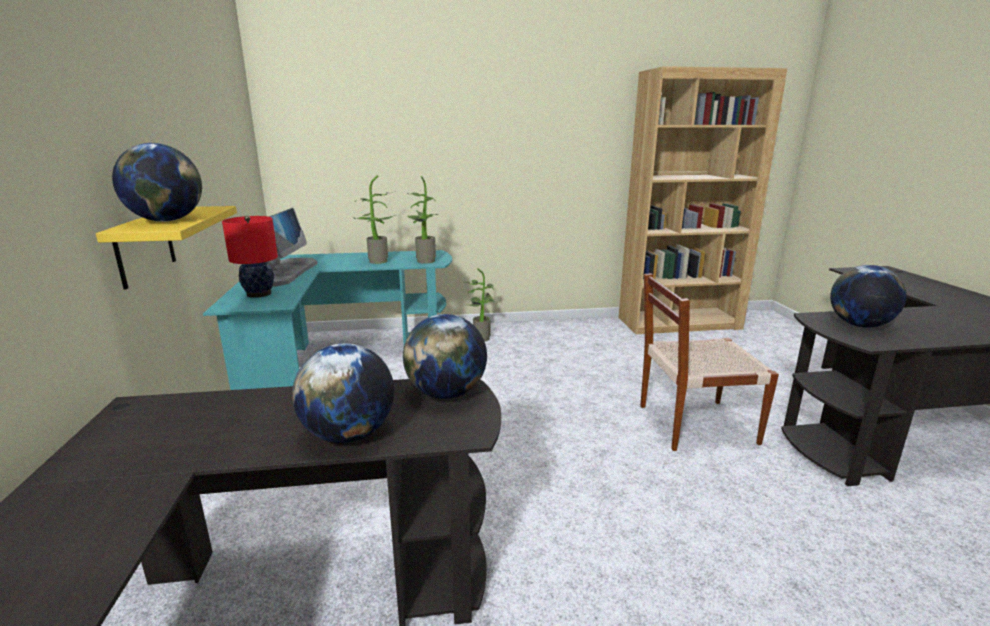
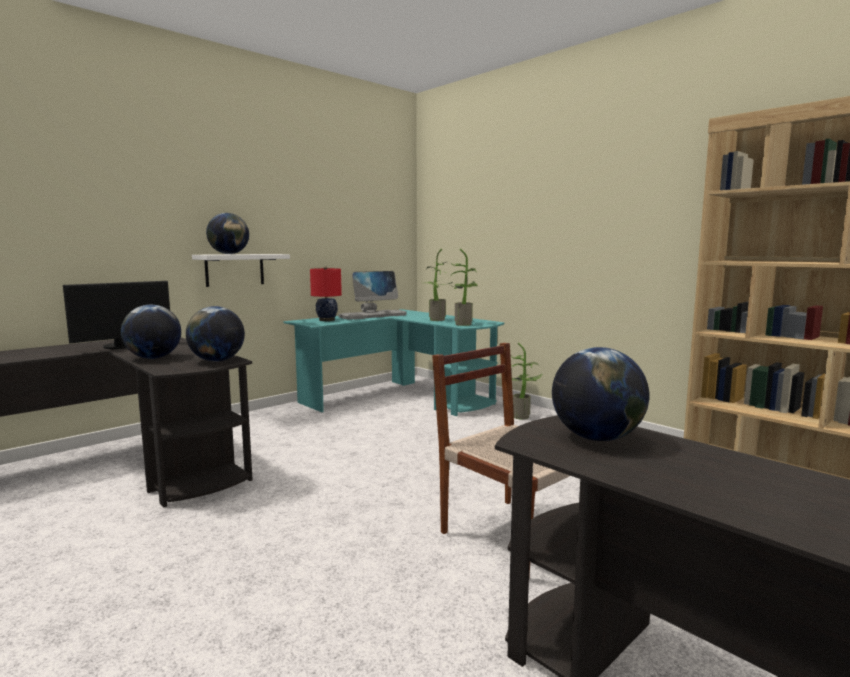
camera: 55 degrees right, 10 degrees down
yellow shelf [96,206,237,290] -> white shelf [192,254,290,287]
none -> monitor [63,281,170,349]

